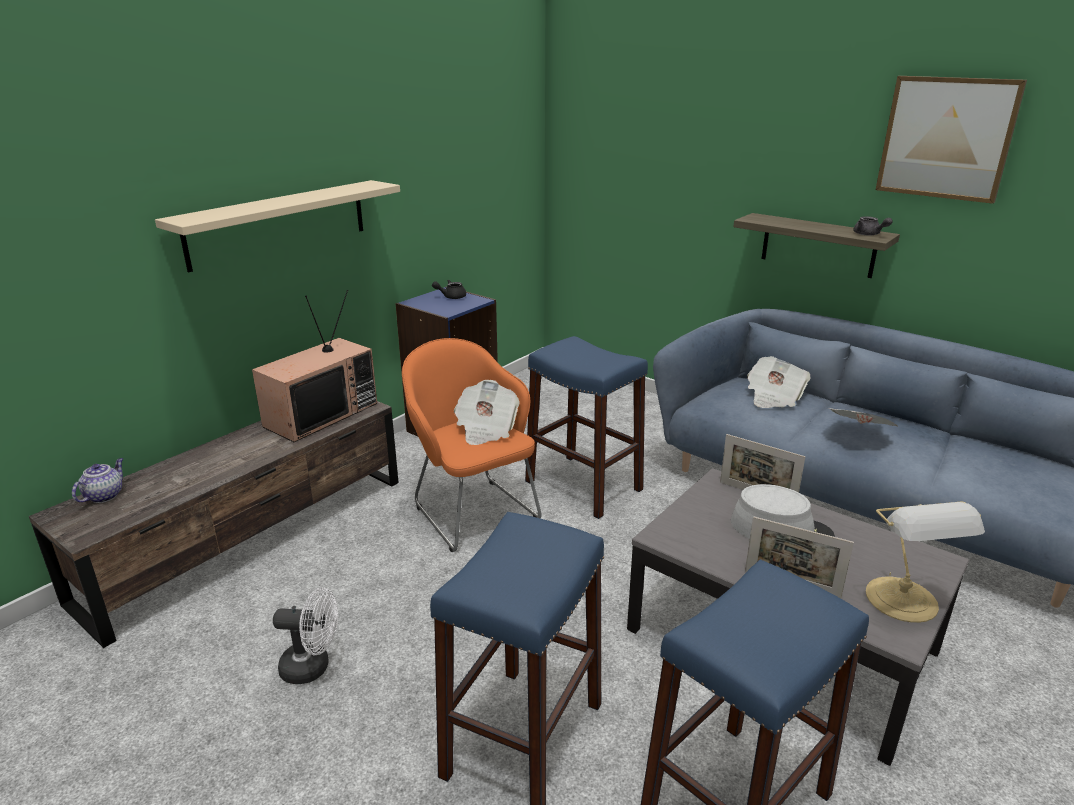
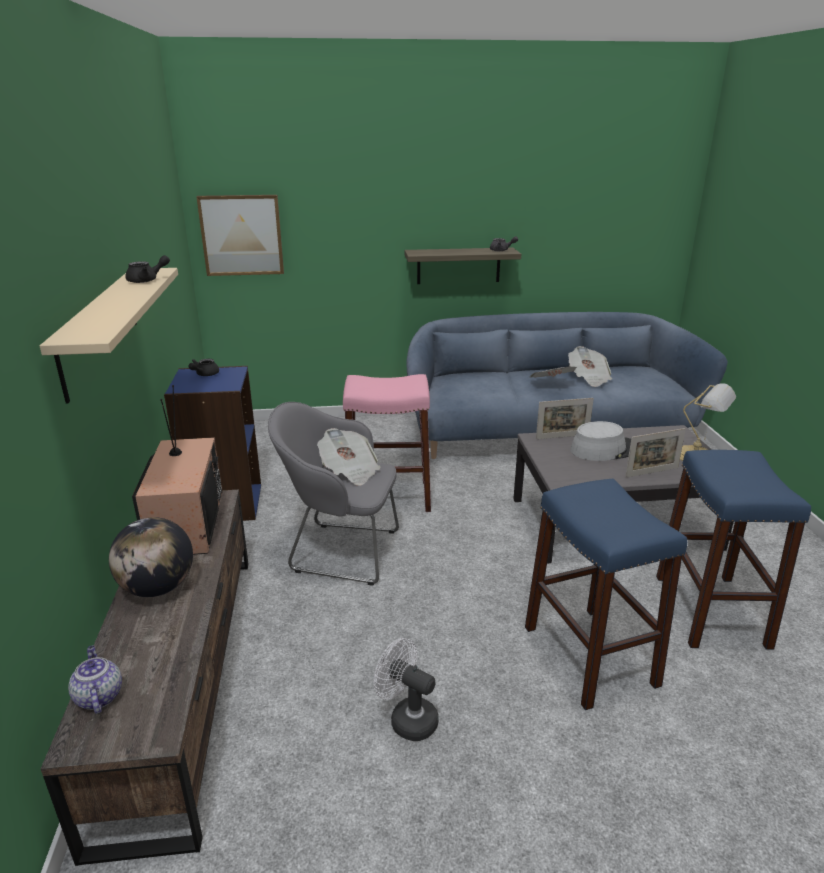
camera: 45 degrees left, 0 degrees up
white fan [273,587,338,684] -> white fan turned 105 degrees counterclockwise [374,638,439,741]
orange armchair [402,338,542,552] -> grey armchair [268,402,399,586]
blue stool [525,336,648,519] -> pink stool [343,374,431,512]
newspaper [747,356,811,408] -> newspaper moved to [568,346,612,387]
picture [876,76,1027,204] -> picture moved to [196,195,284,276]
none -> globe [109,517,193,597]
none -> black teapot [125,255,170,283]

